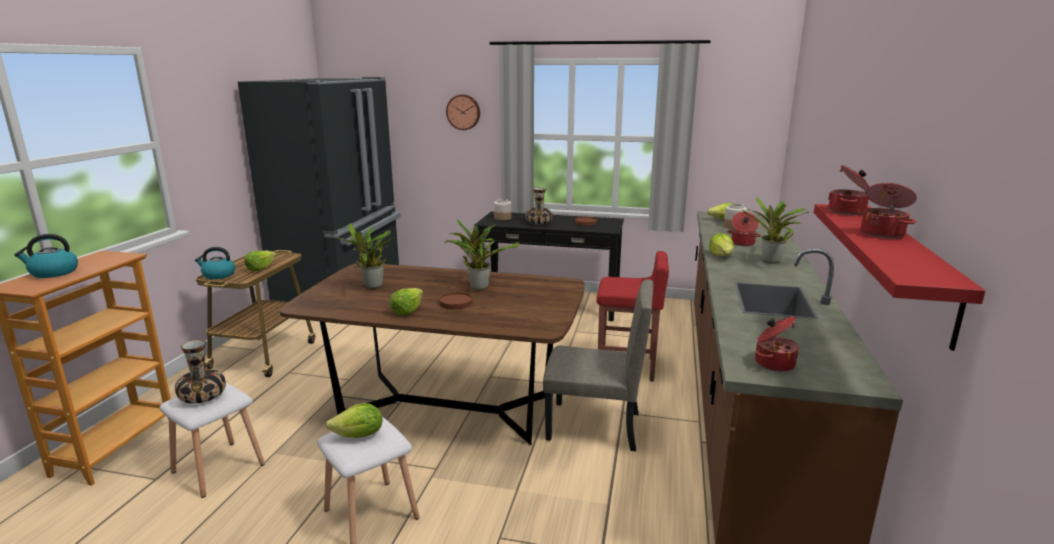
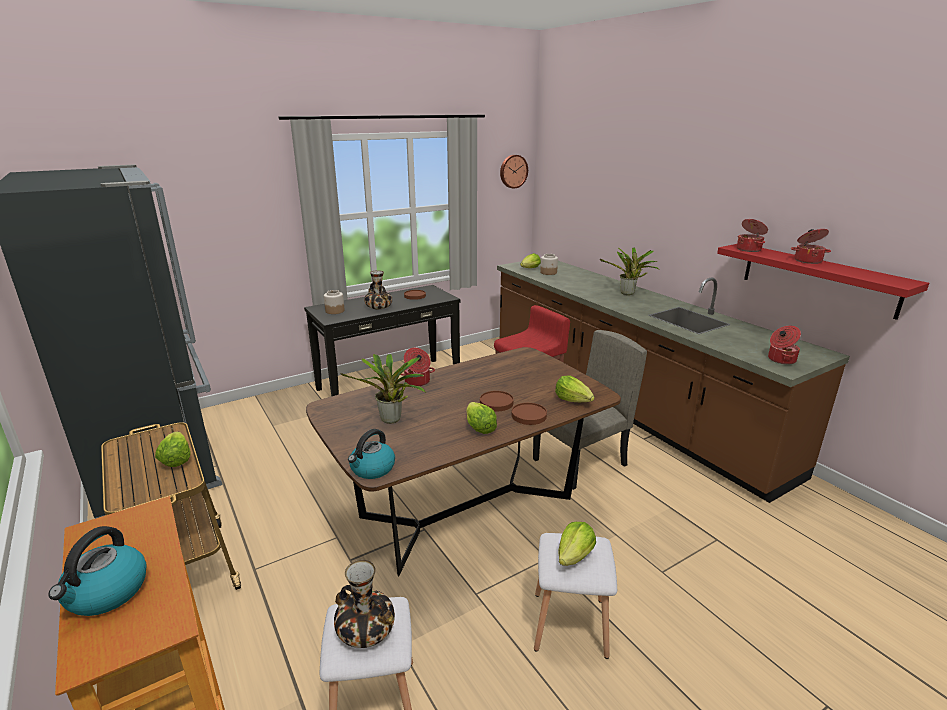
camera: 45 degrees left, 5 degrees up
kettle [195,247,235,279] -> kettle moved to [348,429,395,479]
potted plant [444,219,519,290] -> none
wall clock [446,94,480,130] -> wall clock moved to [500,155,528,188]
lettuce [709,233,734,256] -> lettuce moved to [555,375,595,402]
cooking pot [727,212,761,246] -> cooking pot moved to [401,348,435,386]
none -> brown plate [511,403,547,425]

